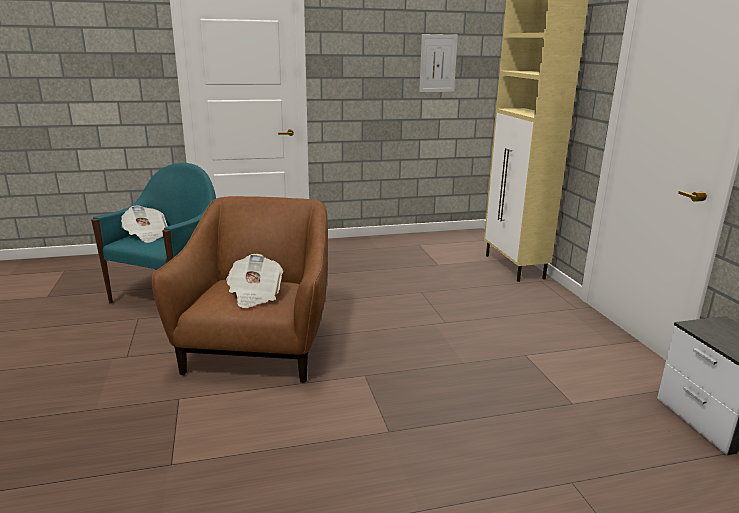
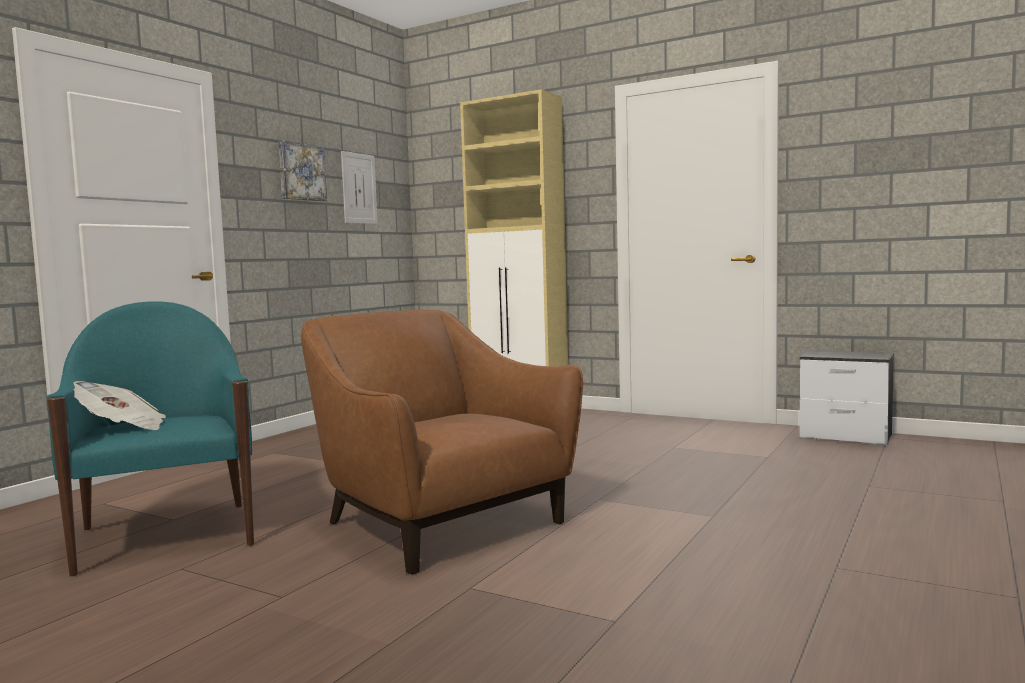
camera: 45 degrees left, 15 degrees down
newspaper [226,254,283,308] -> none
none -> picture [279,140,327,202]

